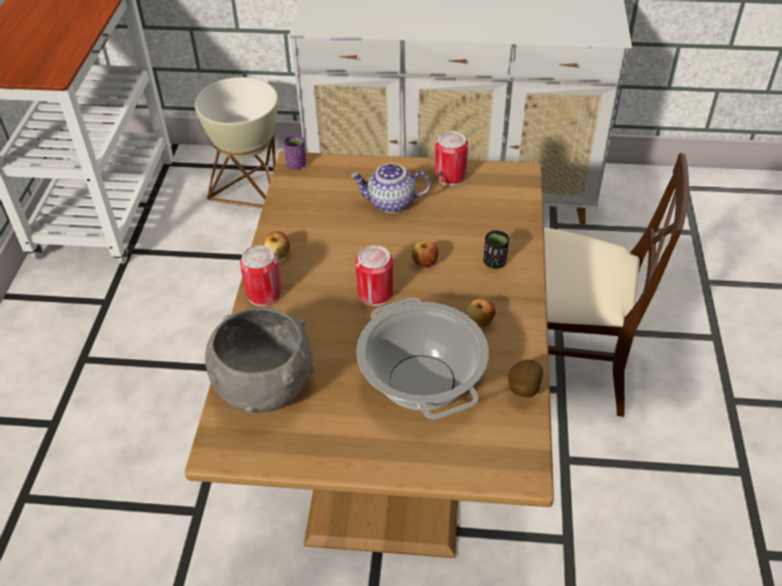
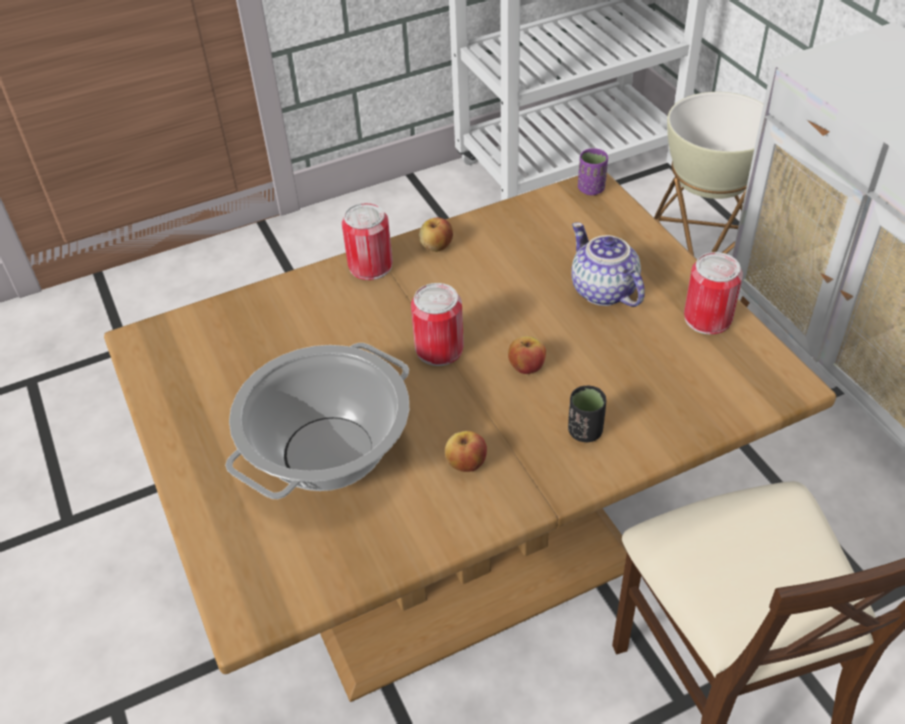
camera: 60 degrees right, 0 degrees up
grey bowl [205,307,315,414] -> none
potato [508,360,543,397] -> none

